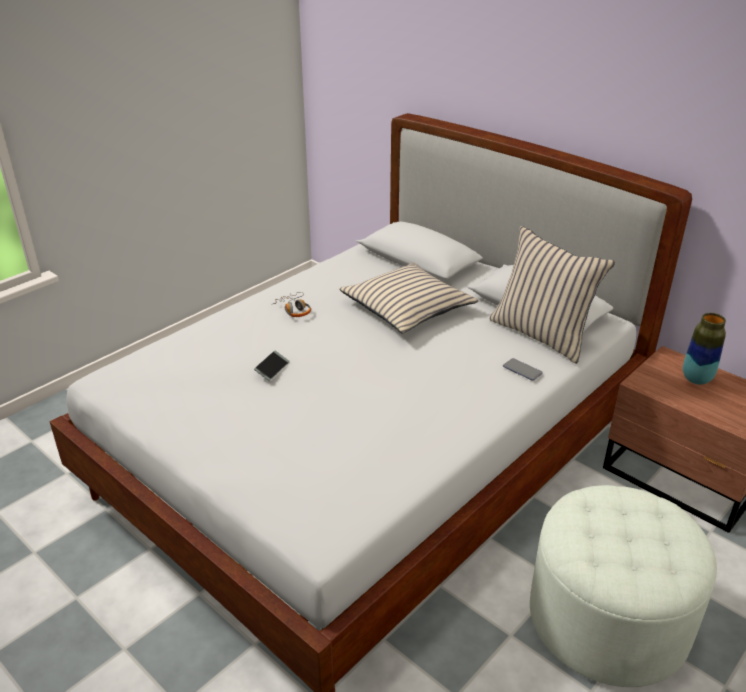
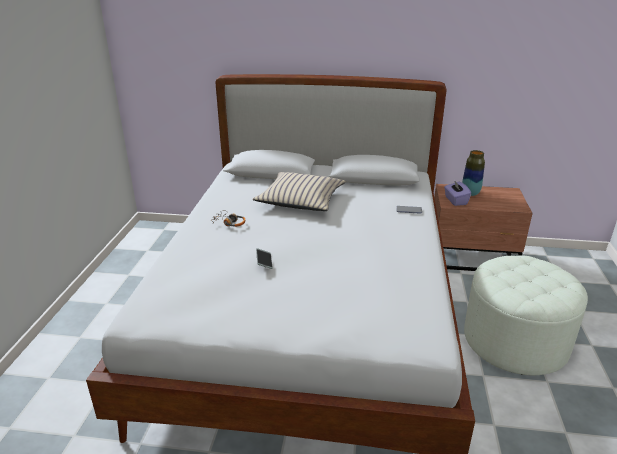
camera: 35 degrees left, 5 degrees down
beige pillow [489,226,615,364] -> none
none -> purple tissue box [444,180,471,206]

